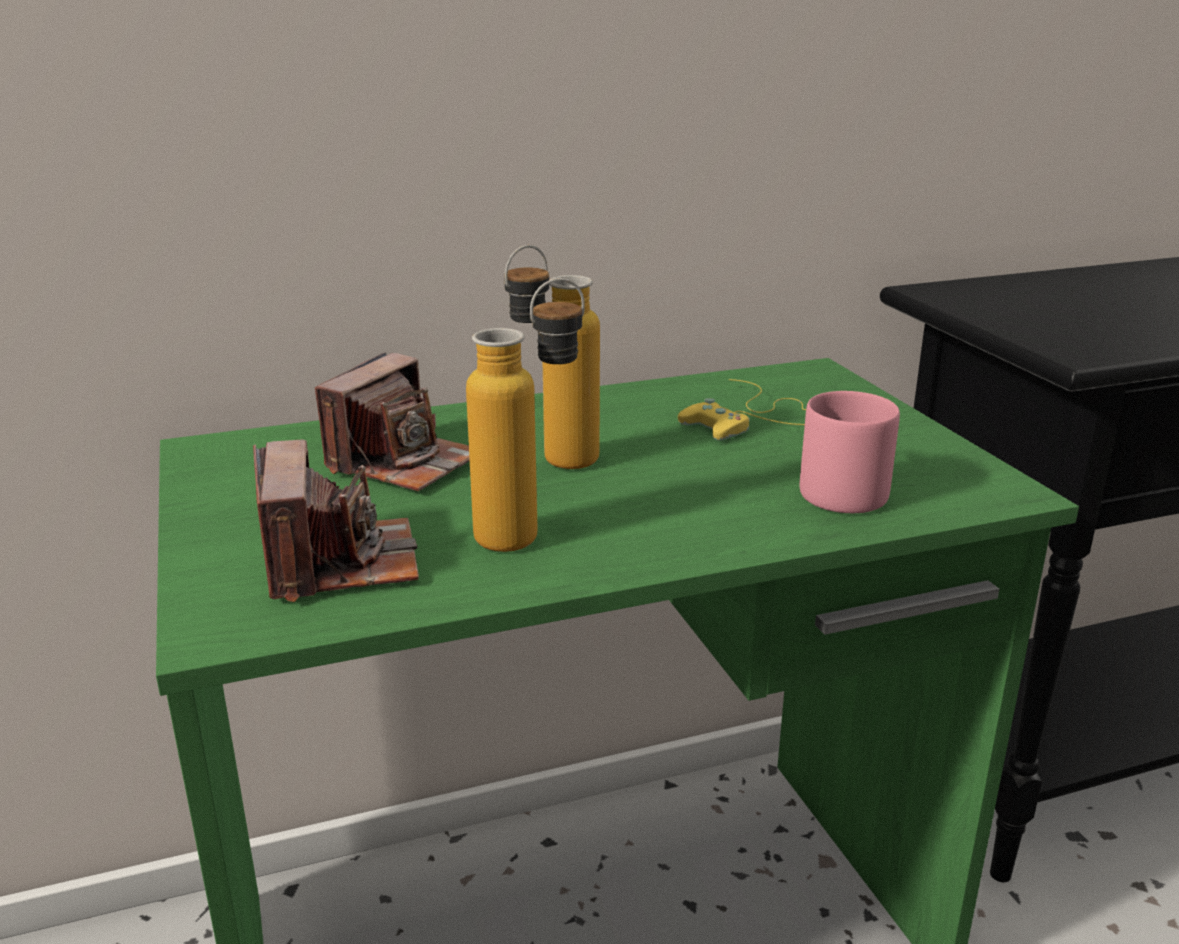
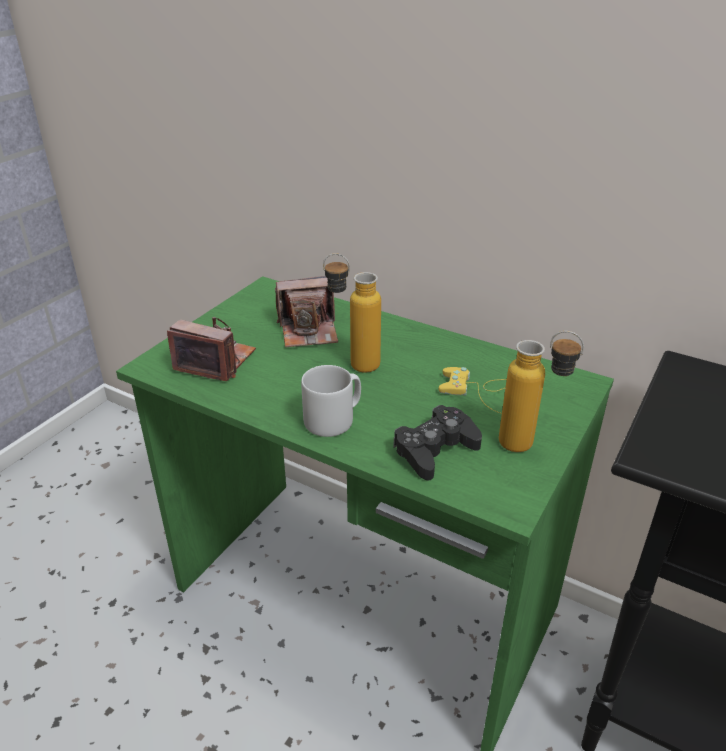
camera: 50 degrees right, 10 degrees up
camera [253,439,419,602] -> camera turned 105 degrees counterclockwise [167,317,256,381]
bottle [466,278,585,552] -> bottle moved to [499,331,584,452]
pink mug [800,391,900,513] -> black game controller [393,405,482,481]
none -> grey mug [301,365,361,437]

